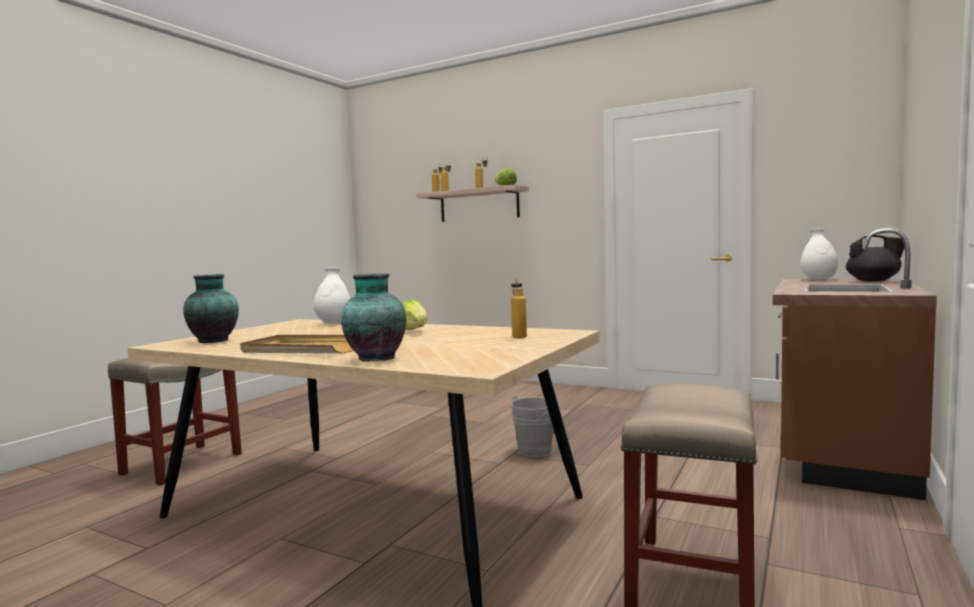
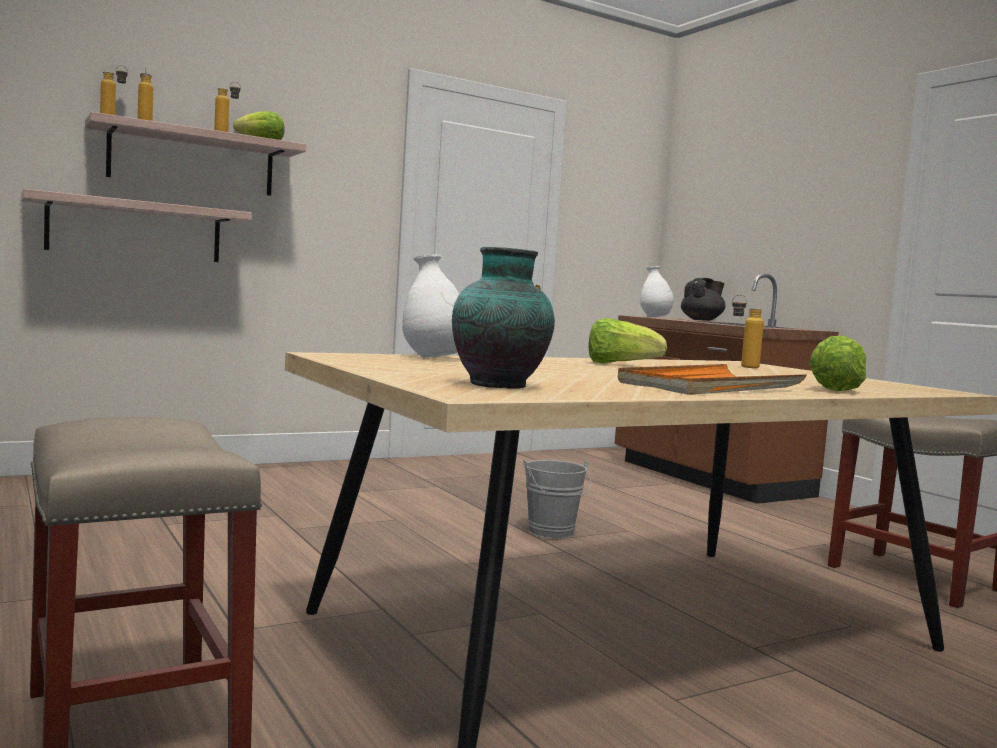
camera: 60 degrees left, 0 degrees up
beige tray [240,335,354,354] -> orange tray [618,364,807,395]
vase [341,273,406,362] -> lettuce [809,335,866,391]
none -> shelf [21,189,252,262]

